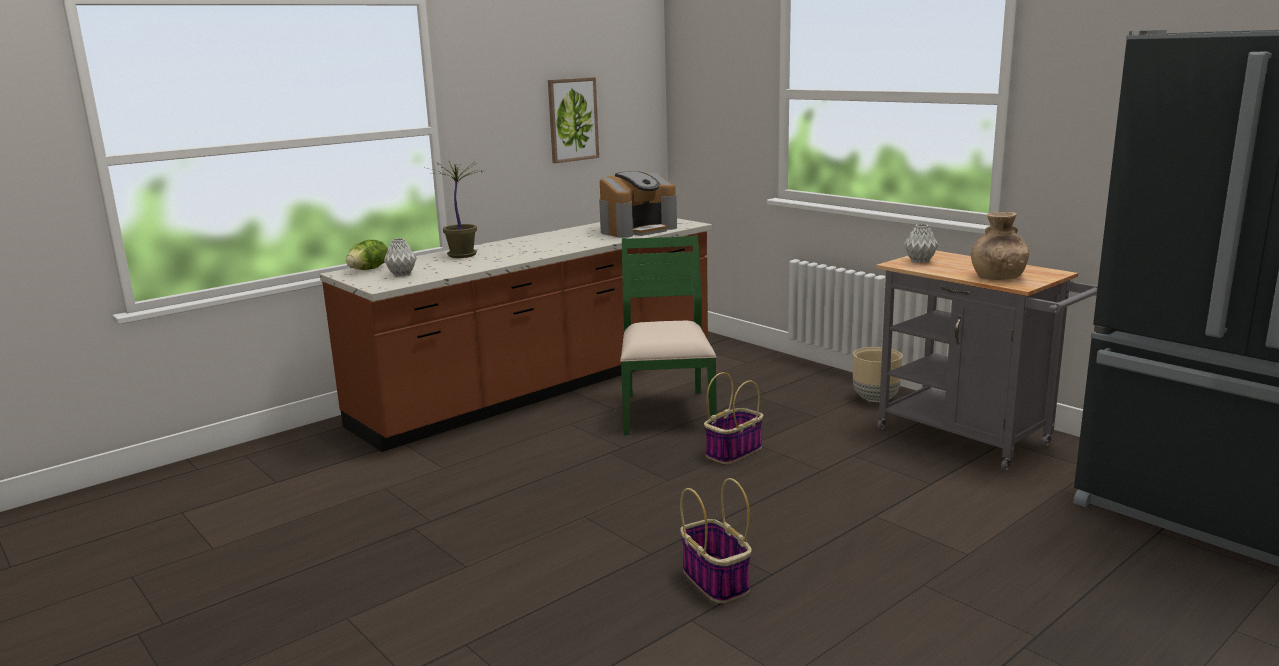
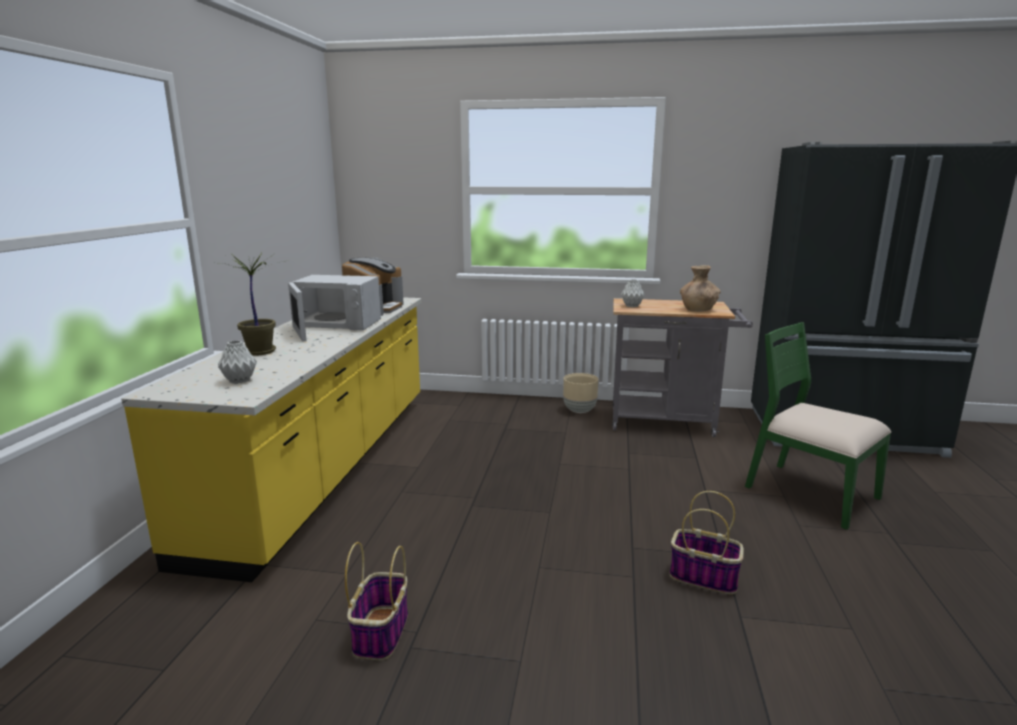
camera: 40 degrees left, 0 degrees up
brown counter [320,218,712,452] -> yellow counter [121,297,422,582]
lettuce [346,240,388,270] -> none
picture [548,77,599,163] -> none
green chair [620,235,717,435] -> green chair moved to [745,322,891,530]
basket [704,372,763,464] -> basket moved to [345,542,408,660]
none -> white microwave [288,275,381,341]

